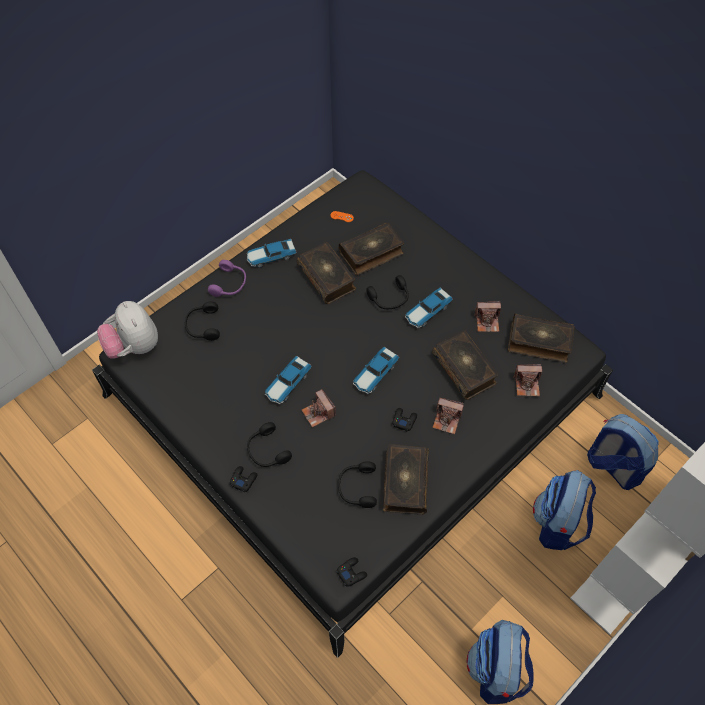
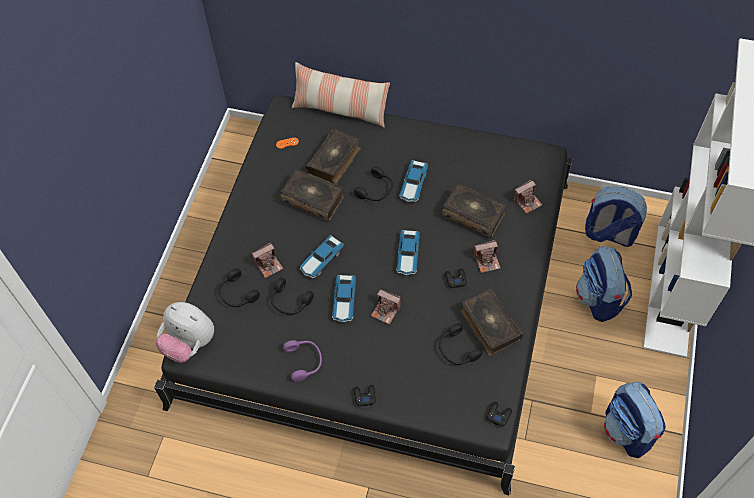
camera: 30 degrees left, 0 degrees up
purple headphones [208,260,246,297] -> purple headphones moved to [283,340,322,382]
toy car [247,239,297,268] -> toy car moved to [300,235,344,279]
black headphones [247,422,292,467] -> black headphones moved to [271,278,314,315]
camera [474,301,501,332] -> camera moved to [252,243,283,278]
book [508,313,575,362] -> none
none -> pillow [292,62,390,128]

